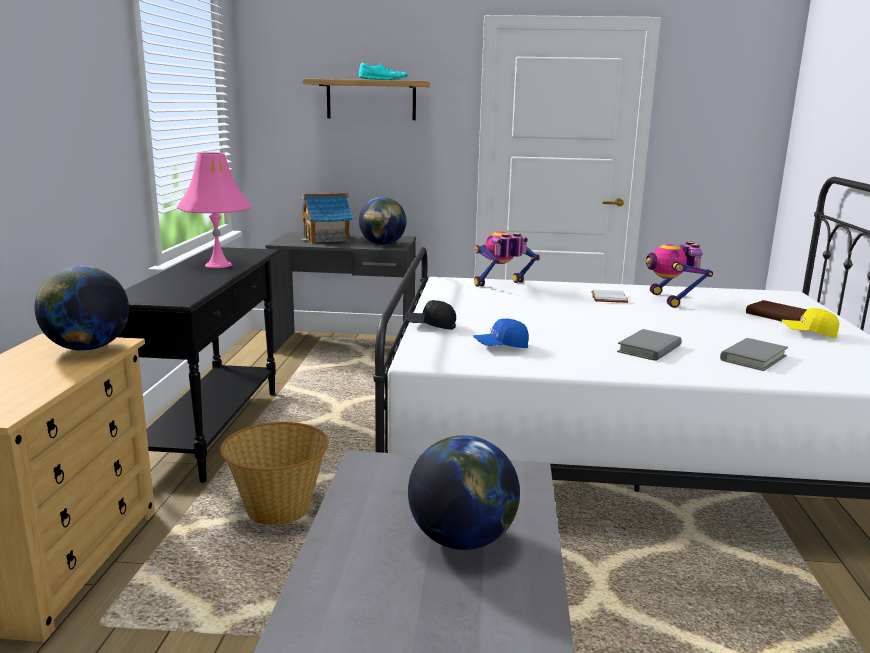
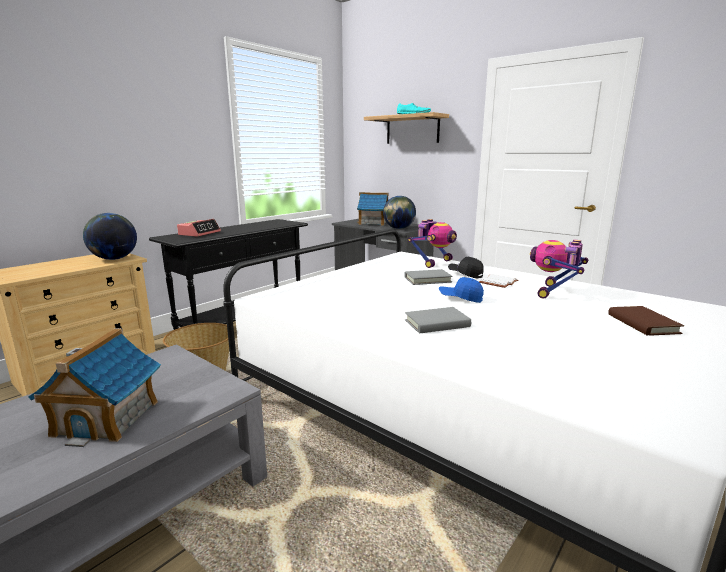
camera: 35 degrees right, 0 degrees up
pink table lamp [177,152,252,268] -> none
black cap [404,300,456,330] -> black cap moved to [448,257,484,279]
globe [408,435,520,550] -> toy house [28,328,161,447]
blue cap [473,319,529,348] -> blue cap moved to [439,277,484,303]
toy robot [474,231,540,287] -> toy robot turned 120 degrees clockwise [408,219,457,268]
grey book [720,338,788,371] -> grey book moved to [404,269,453,285]
yellow cap [782,308,839,338] -> none
none -> alarm clock [177,219,221,237]

